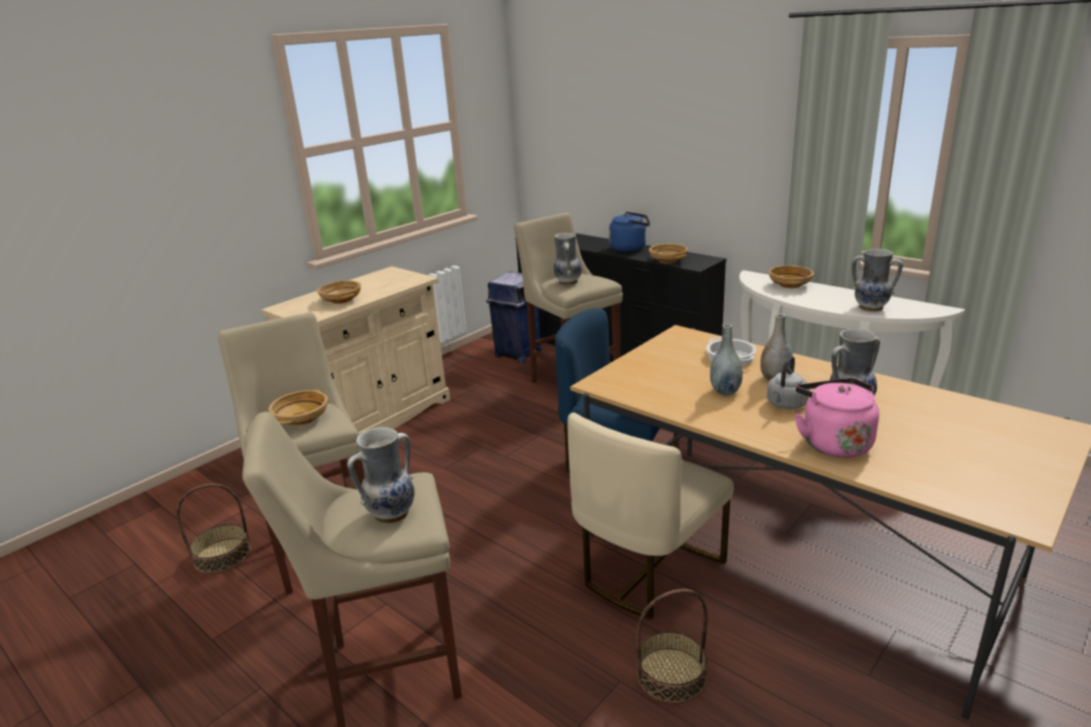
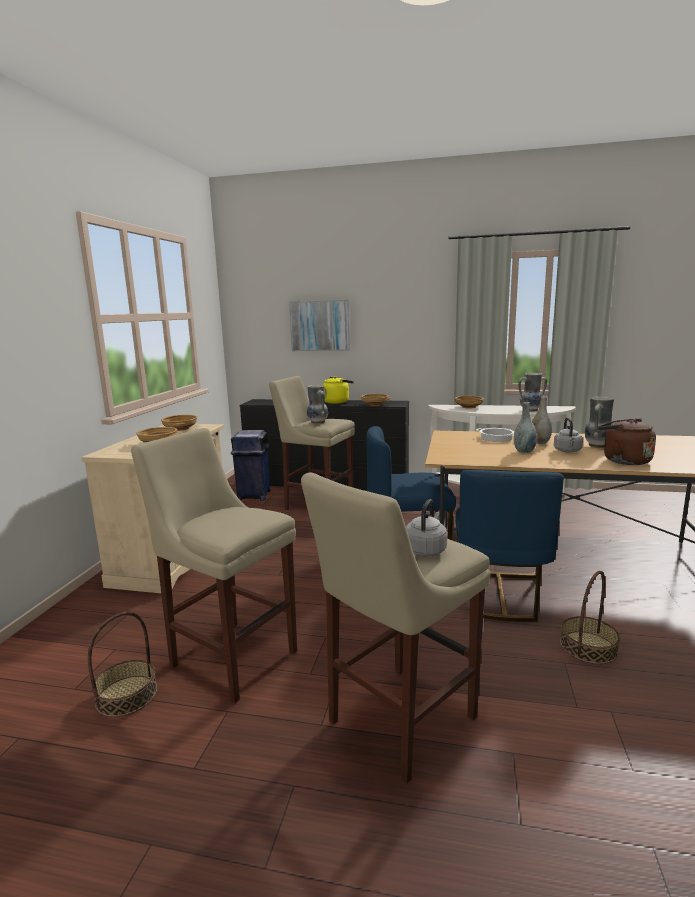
camera: 30 degrees left, 10 degrees down
beige bowl [268,389,328,426] -> beige bowl moved to [161,415,197,431]
vase [347,427,415,524] -> grey kettle [406,499,447,556]
beige chair [568,412,734,619] -> blue chair [455,470,564,622]
blue kettle [609,212,650,252] -> yellow kettle [323,376,354,404]
pink kettle [795,378,879,458] -> brown kettle [598,419,656,465]
none -> picture [289,300,350,351]

